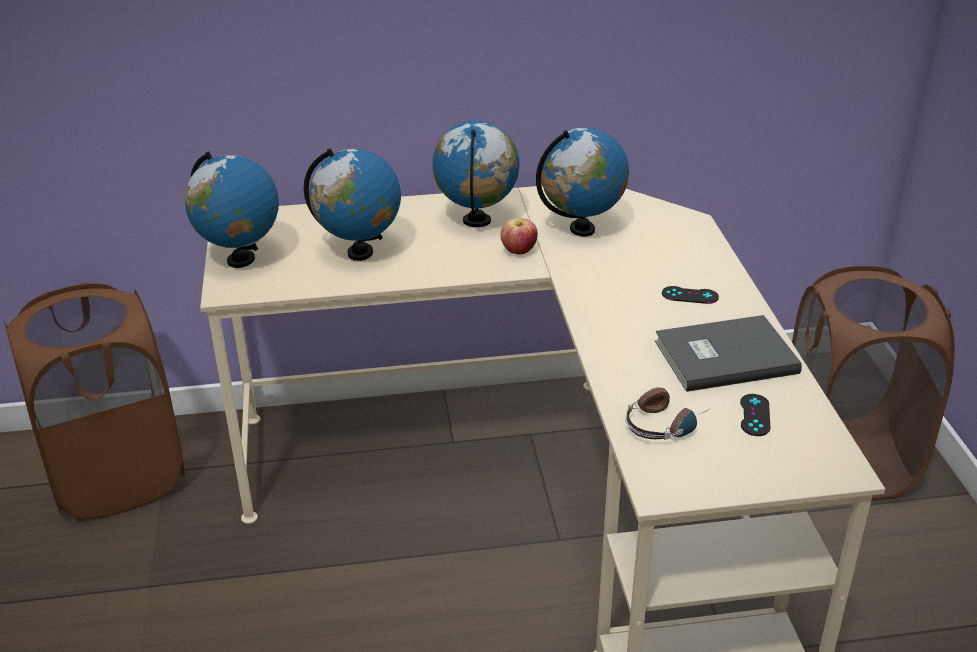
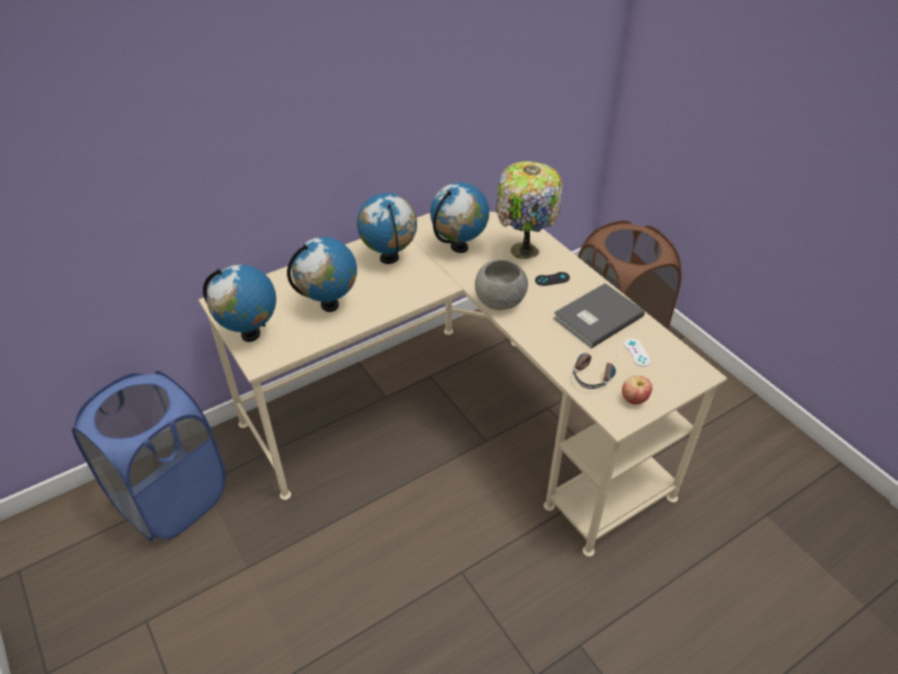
camera: 25 degrees left, 10 degrees up
brown laundry basket [4,283,185,520] -> blue laundry basket [72,371,226,541]
apple [500,218,538,254] -> apple moved to [622,375,652,404]
black game controller [740,394,770,436] -> white game controller [624,338,651,367]
none -> grey bowl [475,259,528,310]
none -> table lamp [496,161,563,259]

